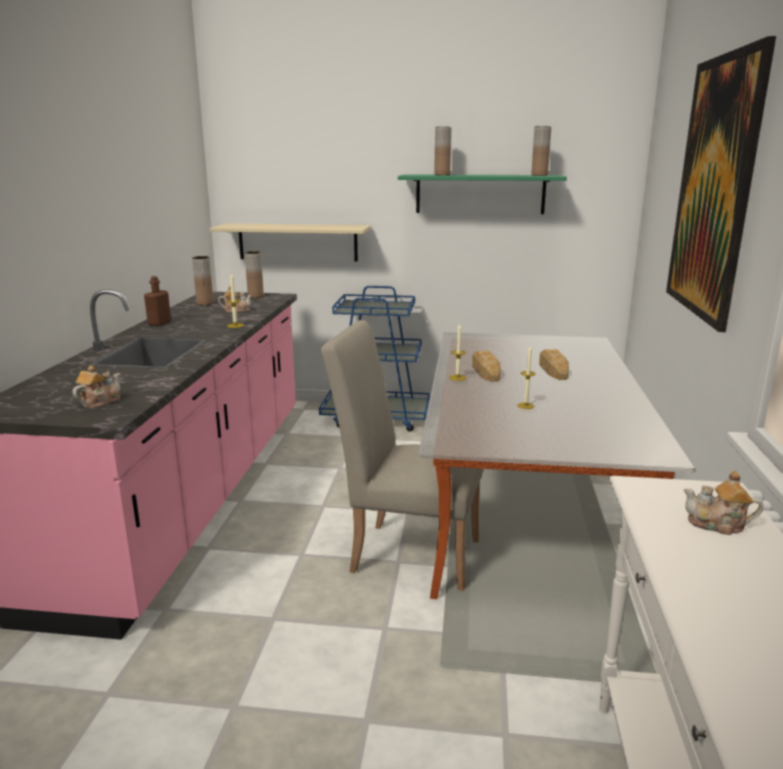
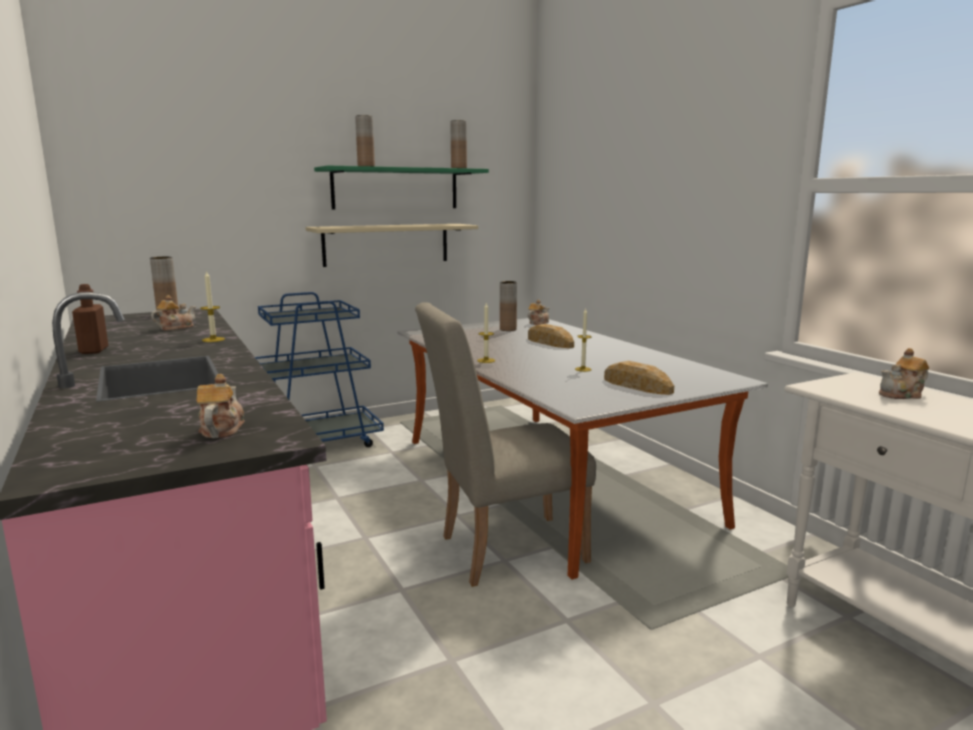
camera: 35 degrees left, 5 degrees down
brown vase [192,256,214,305] -> brown vase moved to [500,281,517,331]
beige shelf [210,223,370,261] -> beige shelf moved to [306,224,478,267]
bread [472,351,501,382] -> bread moved to [604,361,674,395]
picture [666,36,776,332] -> none
none -> teapot [528,300,549,325]

